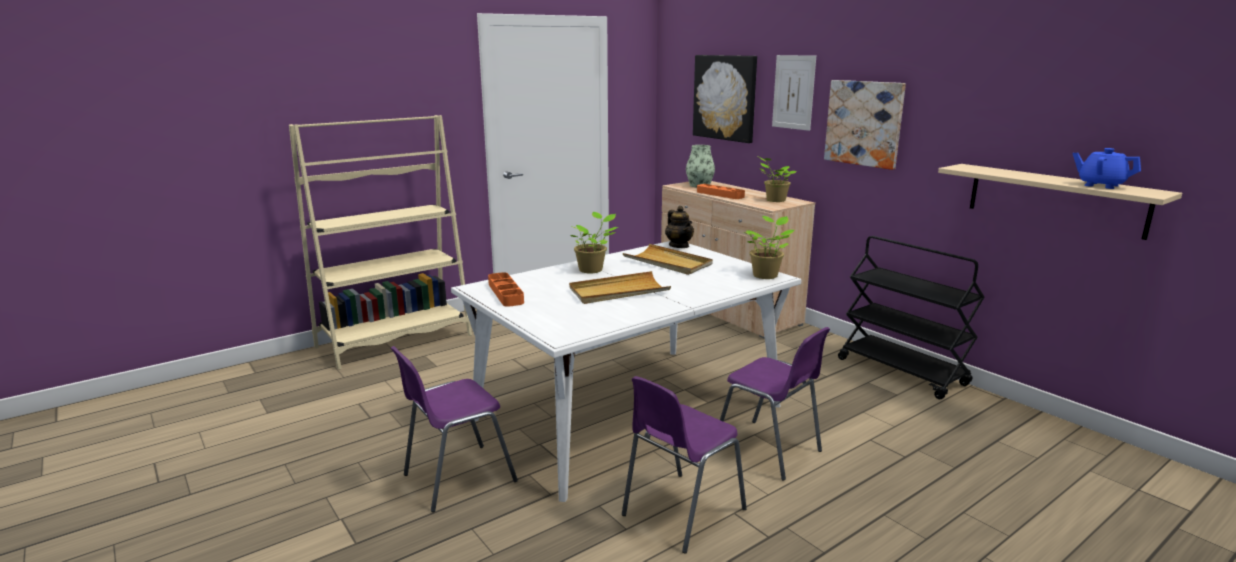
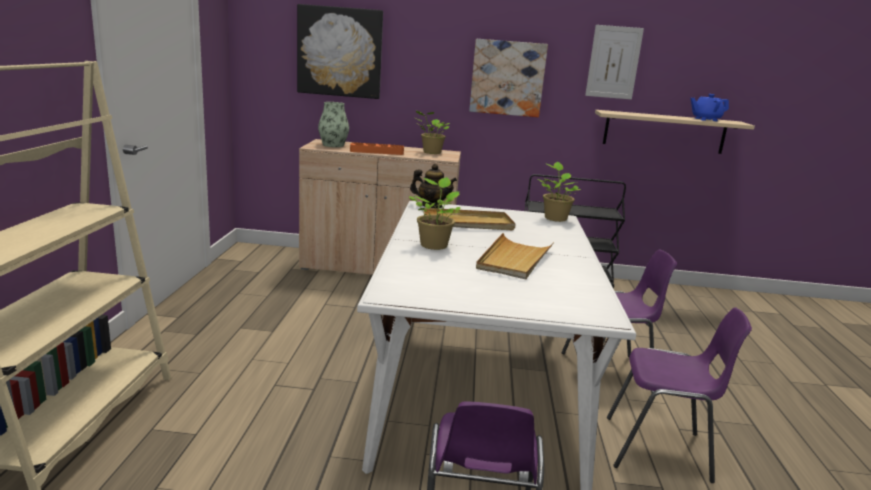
camera: 50 degrees left, 0 degrees up
orange tray [488,272,524,307] -> none
purple chair [622,376,747,554] -> purple chair turned 75 degrees counterclockwise [607,307,752,483]
picture [772,55,816,131] -> picture moved to [585,25,644,100]

